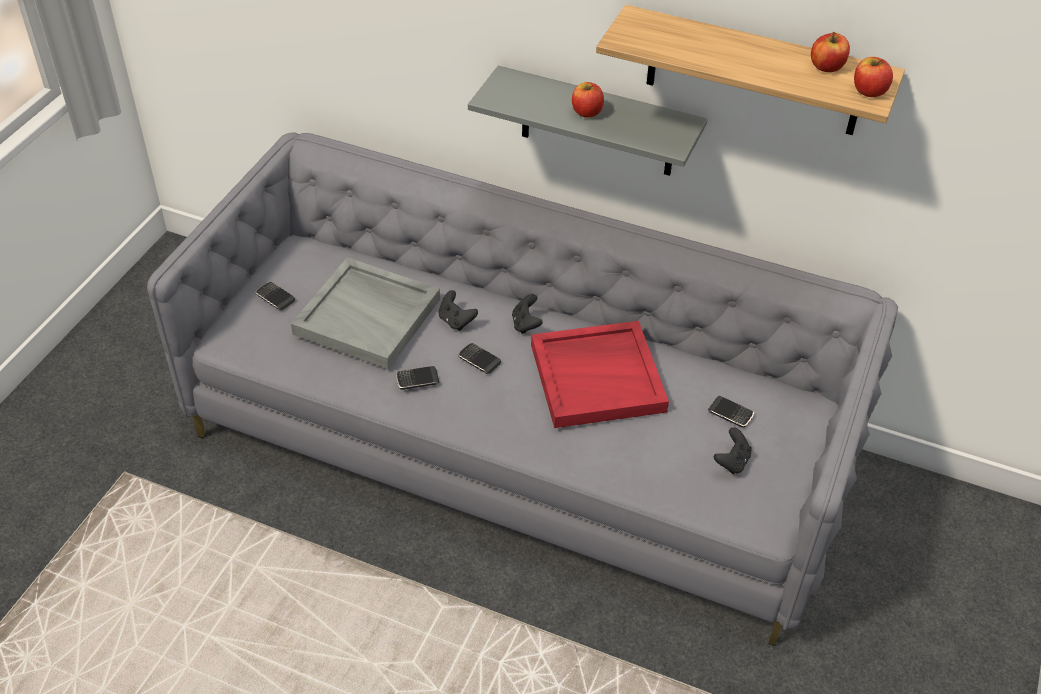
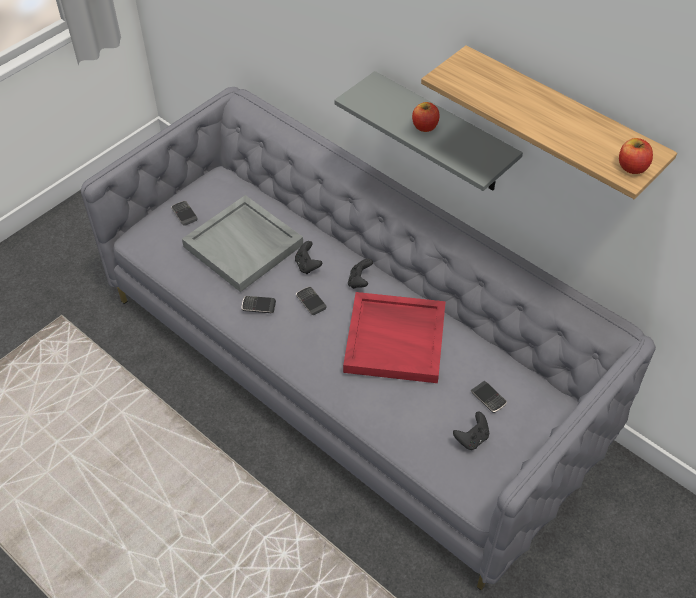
camera: 20 degrees right, 5 degrees up
apple [811,32,850,72] -> none

